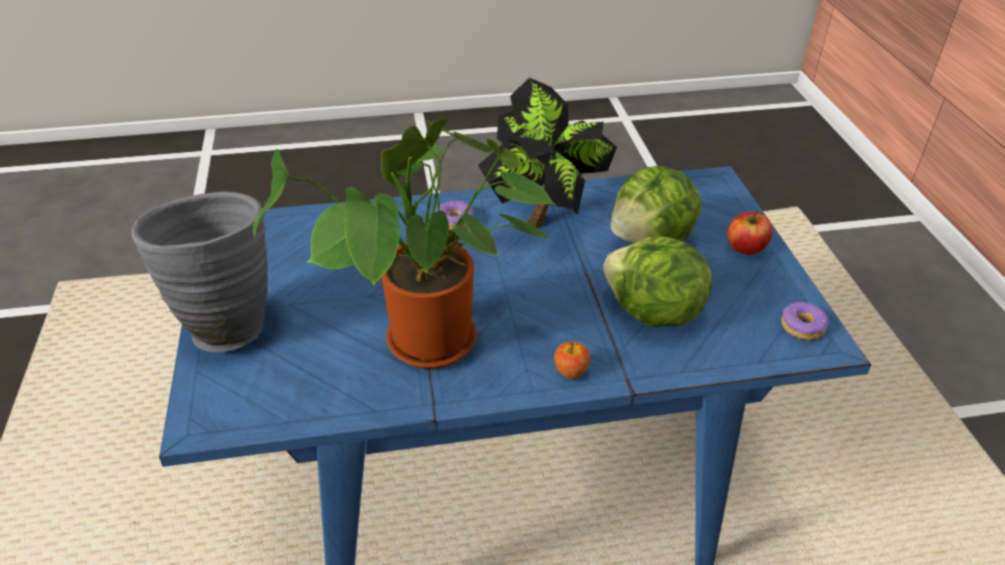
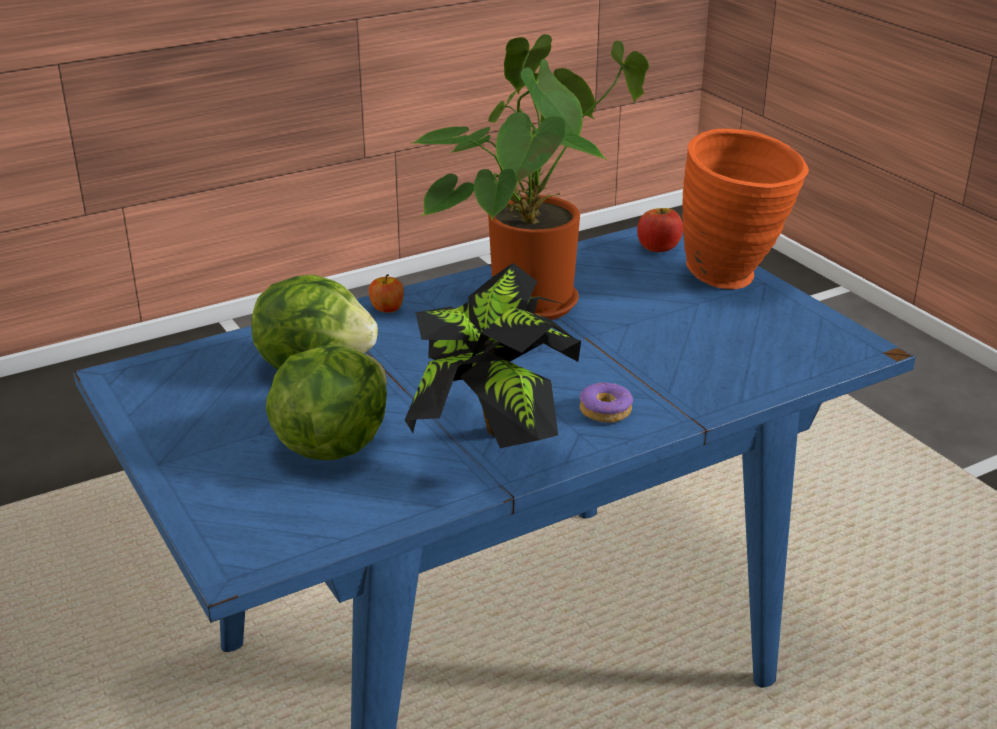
camera: 160 degrees right, 10 degrees down
grey vase [131,192,268,352] -> orange vase [682,129,809,289]
apple [727,211,773,255] -> apple moved to [637,208,683,252]
donut [781,302,829,340] -> none

